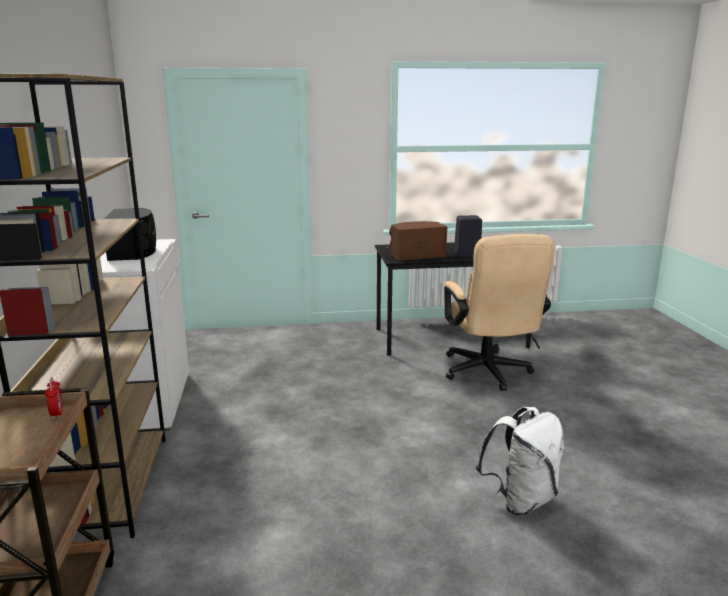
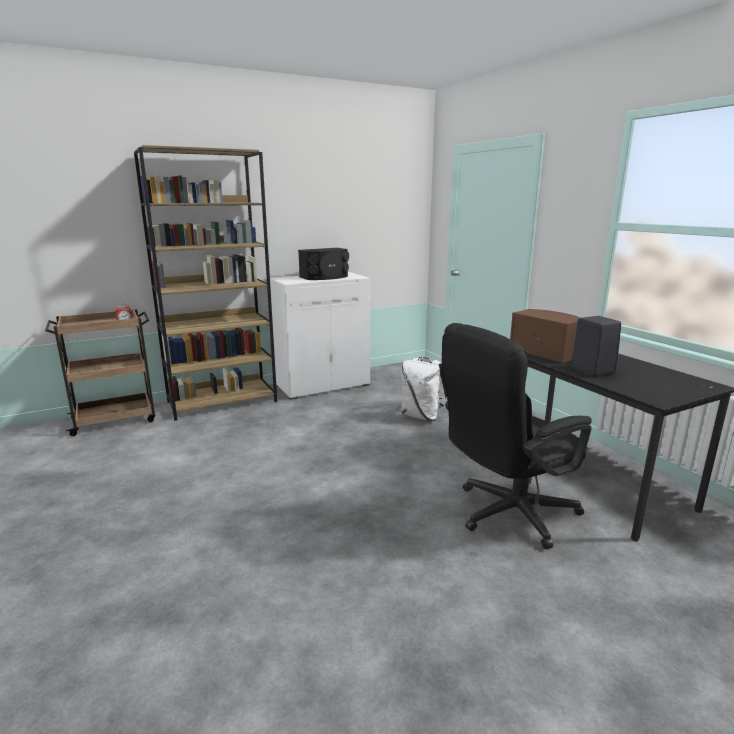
camera: 70 degrees right, 0 degrees up
beige office chair [444,234,554,391] -> black office chair [442,323,592,549]
white backpack [475,407,564,515] -> white backpack moved to [401,357,447,421]

